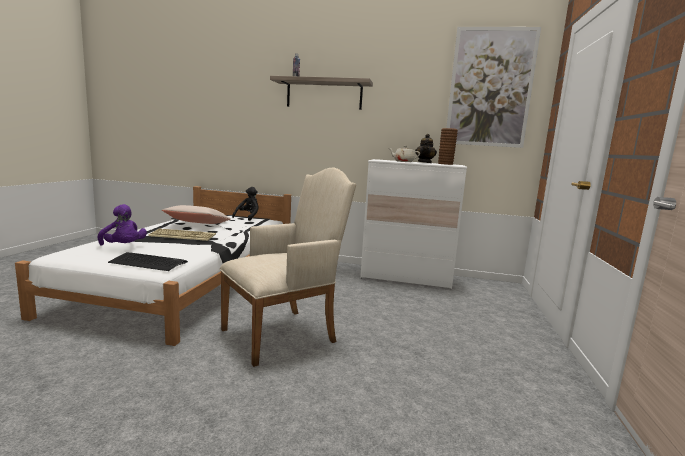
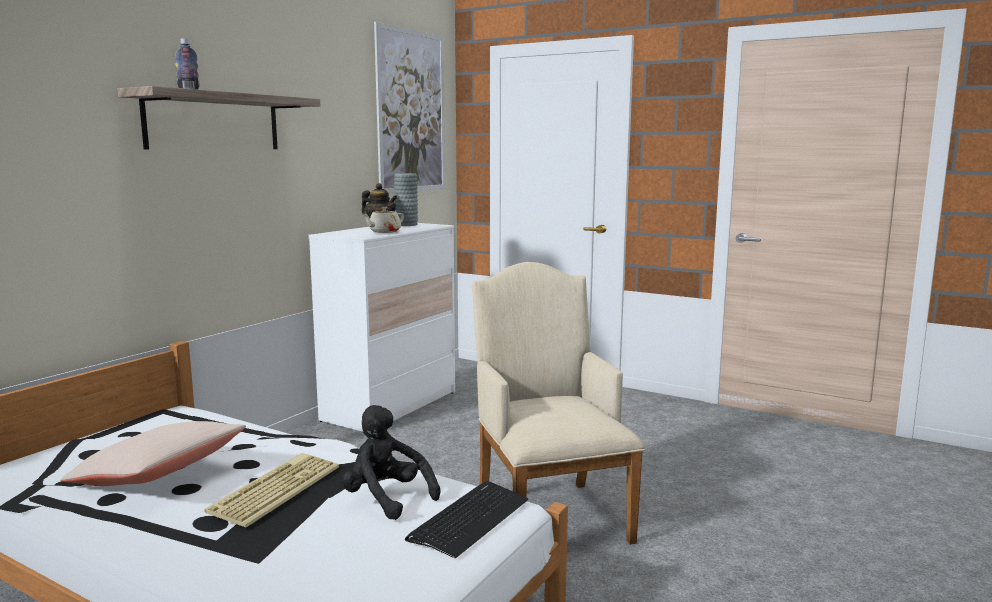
camera: 70 degrees left, 0 degrees up
purple plush toy [98,204,147,246] -> none
black plush toy [232,187,258,221] -> black plush toy moved to [342,405,440,520]
brown vase [438,128,458,165] -> grey vase [394,173,418,226]

